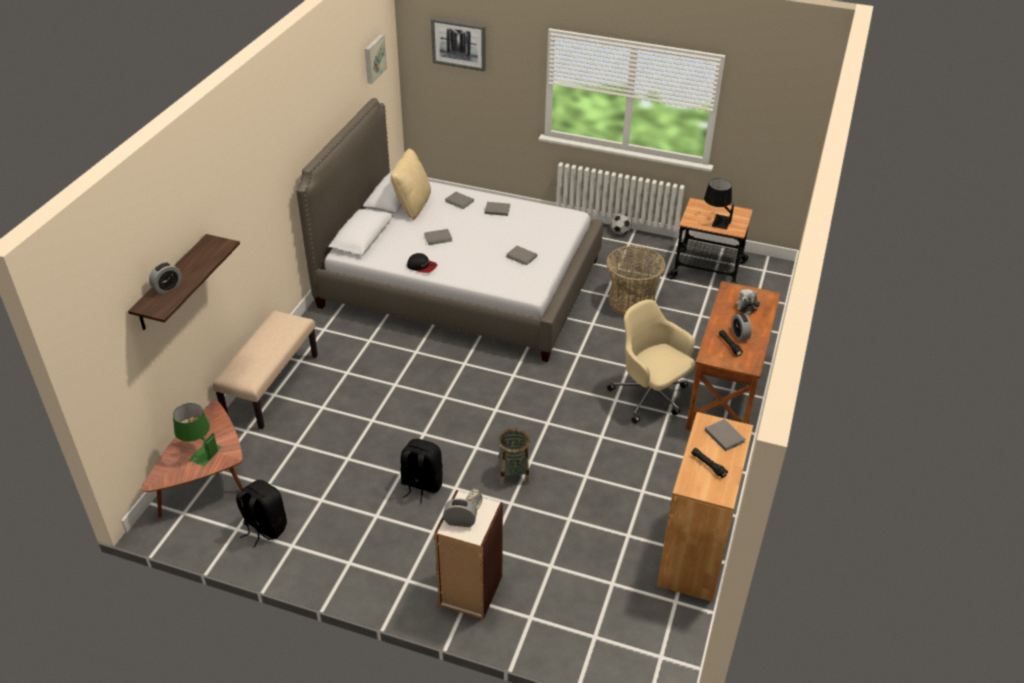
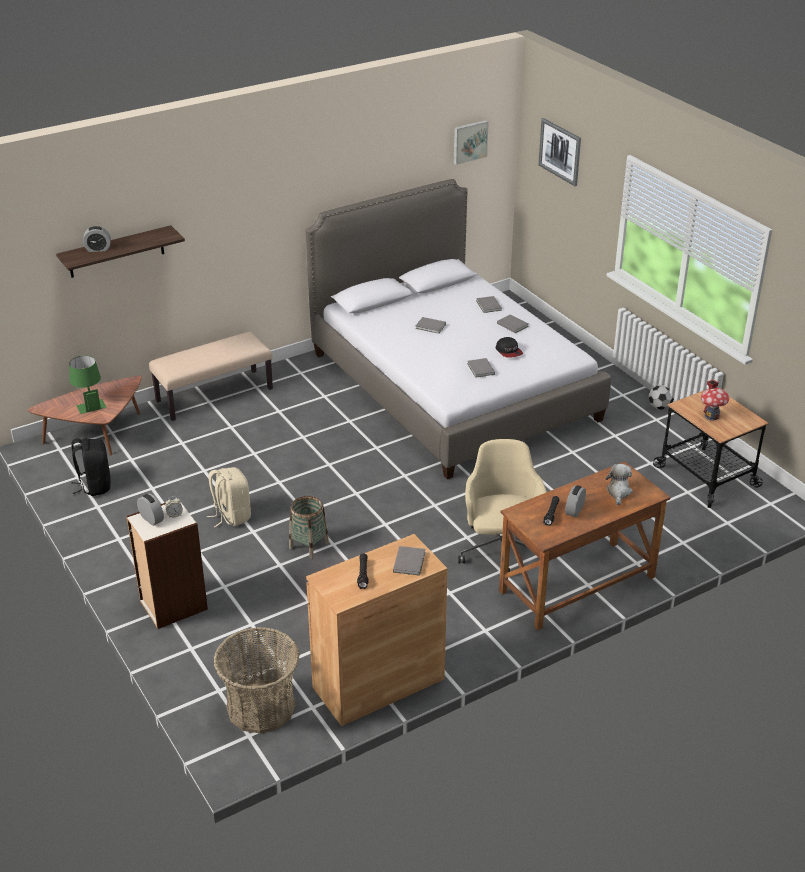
camera: 40 degrees right, 5 degrees down
beige pillow [391,148,431,220] -> none
black backpack [401,439,443,503] -> beige backpack [207,467,251,527]
cap [407,253,437,273] -> cap moved to [496,337,523,358]
basket [606,246,666,315] -> basket moved to [214,627,300,734]
black table lamp [704,178,734,230] -> toy house [701,379,730,421]
plush toy [736,289,760,315] -> plush toy turned 120 degrees clockwise [606,464,633,505]

